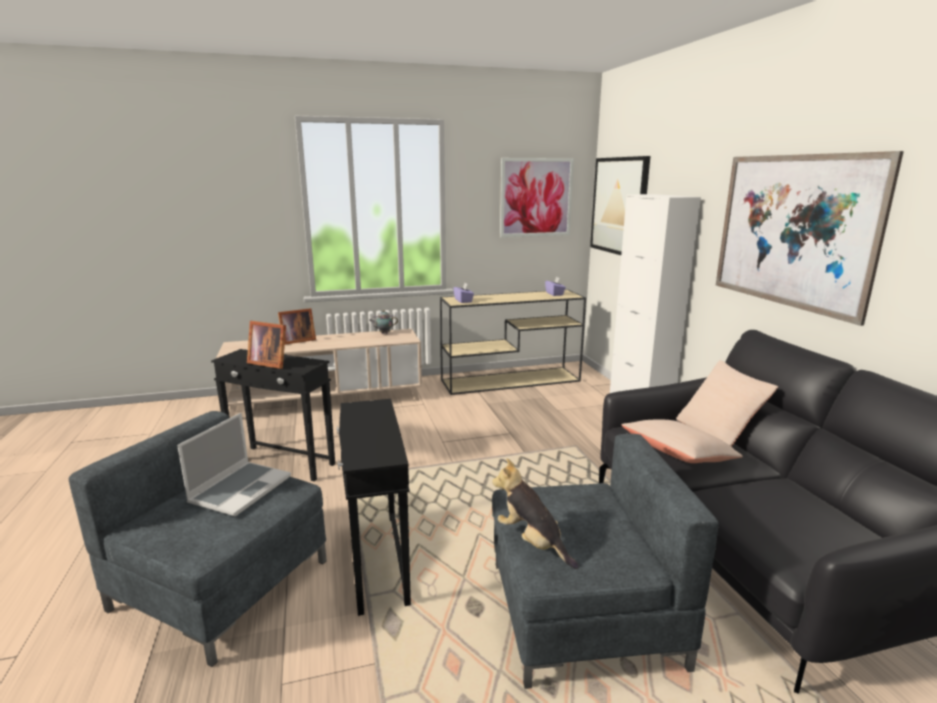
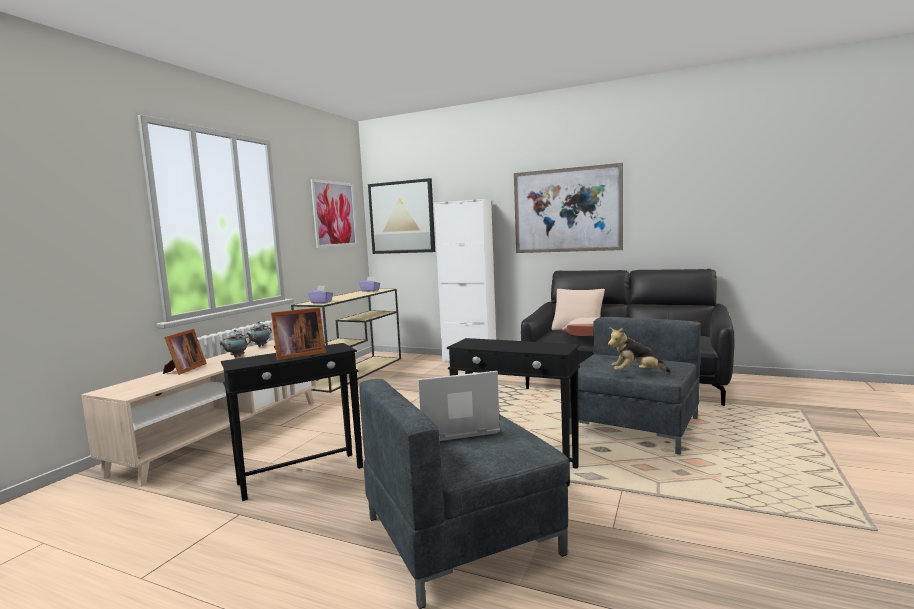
camera: 50 degrees left, 10 degrees down
laptop [177,413,291,516] -> laptop turned 75 degrees counterclockwise [418,371,500,441]
none -> teapot [219,330,251,357]

